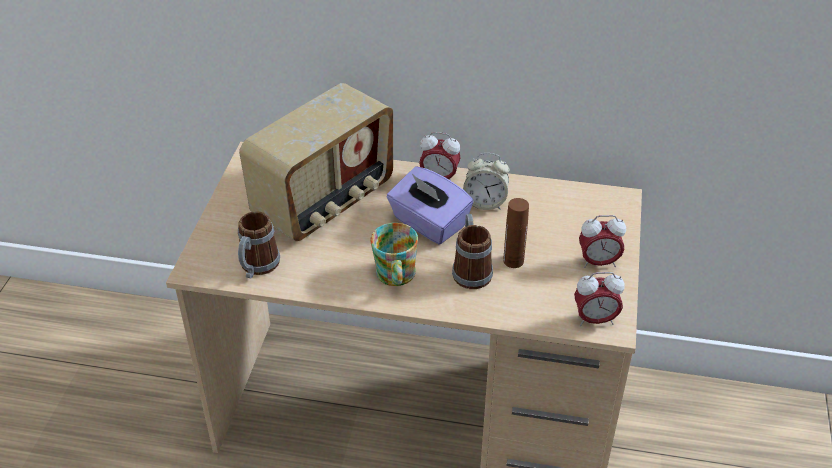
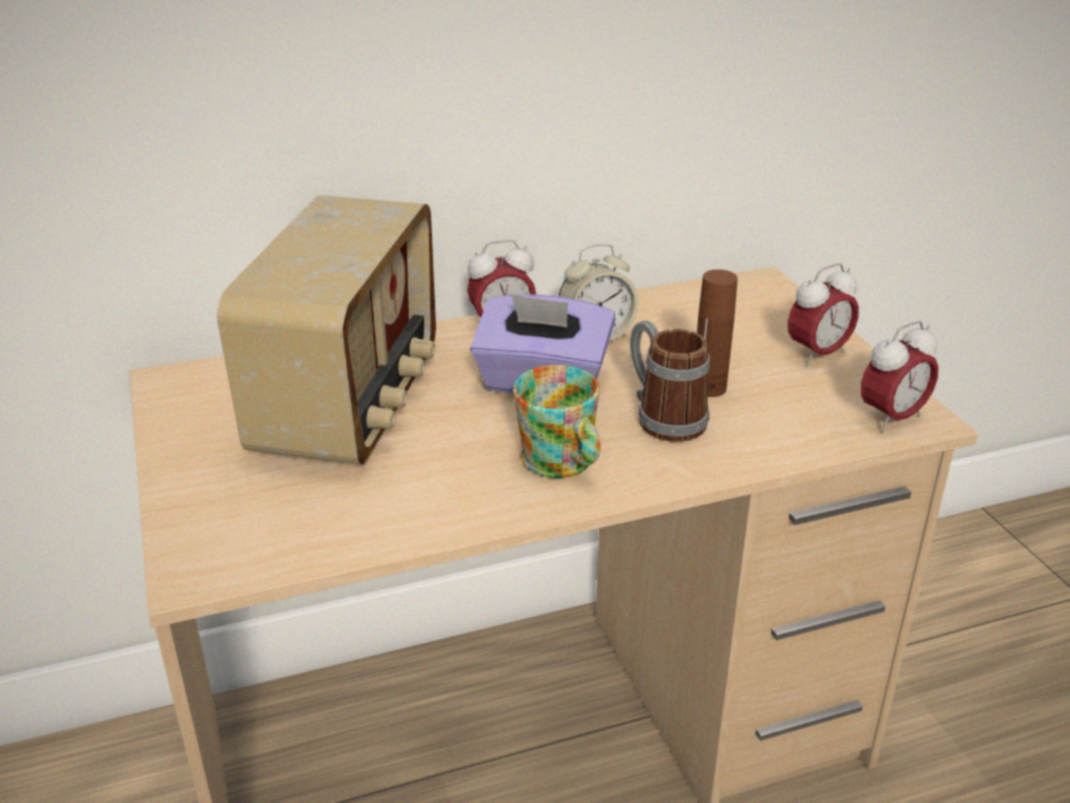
camera: 30 degrees left, 10 degrees down
mug [238,211,280,278] -> none

